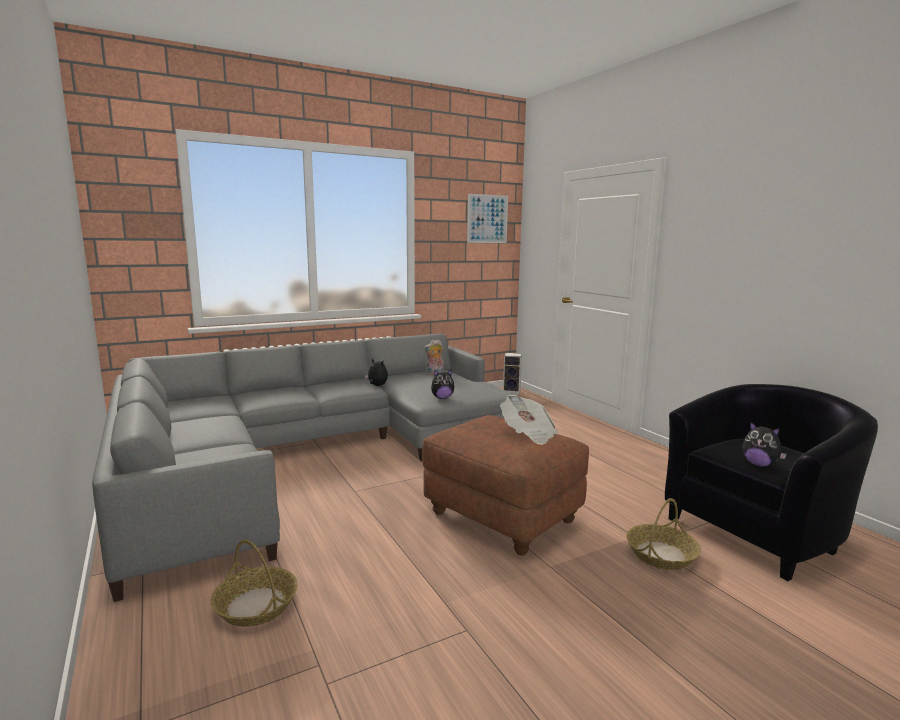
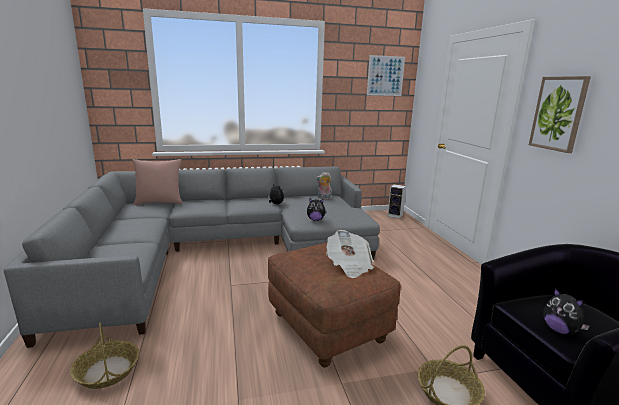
camera: 15 degrees right, 5 degrees up
none -> pink pillow [132,159,183,205]
none -> picture [529,76,591,153]

